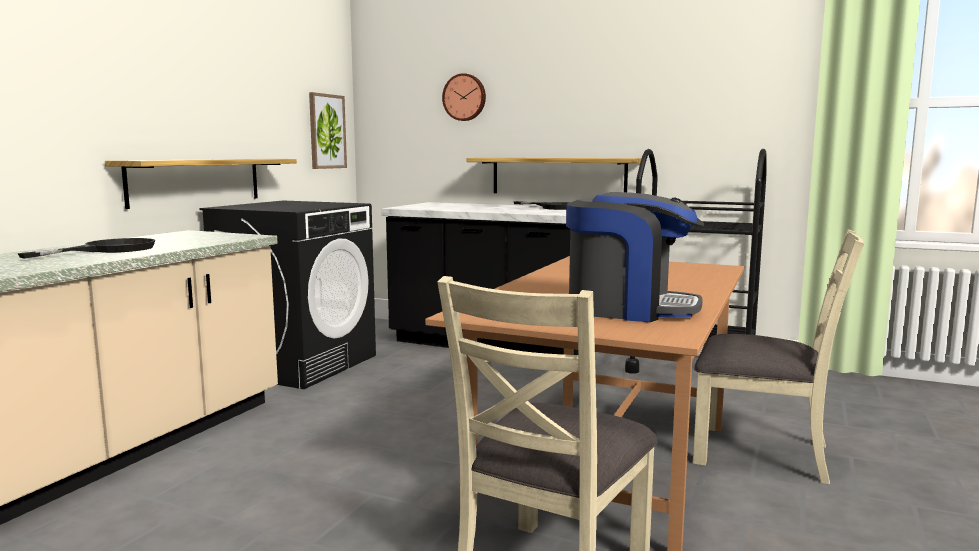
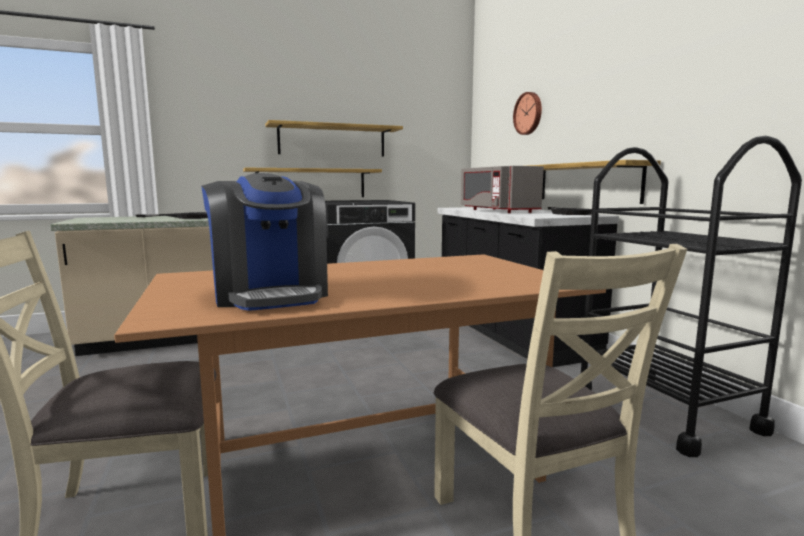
camera: 45 degrees right, 0 degrees up
picture [309,92,347,169] -> none
none -> shelf [265,120,403,156]
none -> grey microwave [461,166,544,213]

